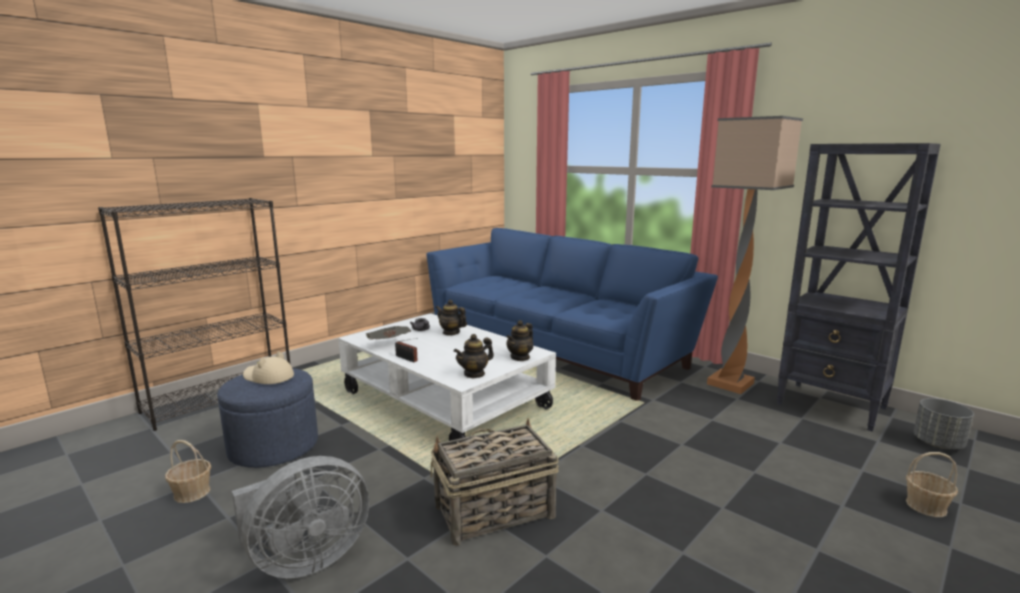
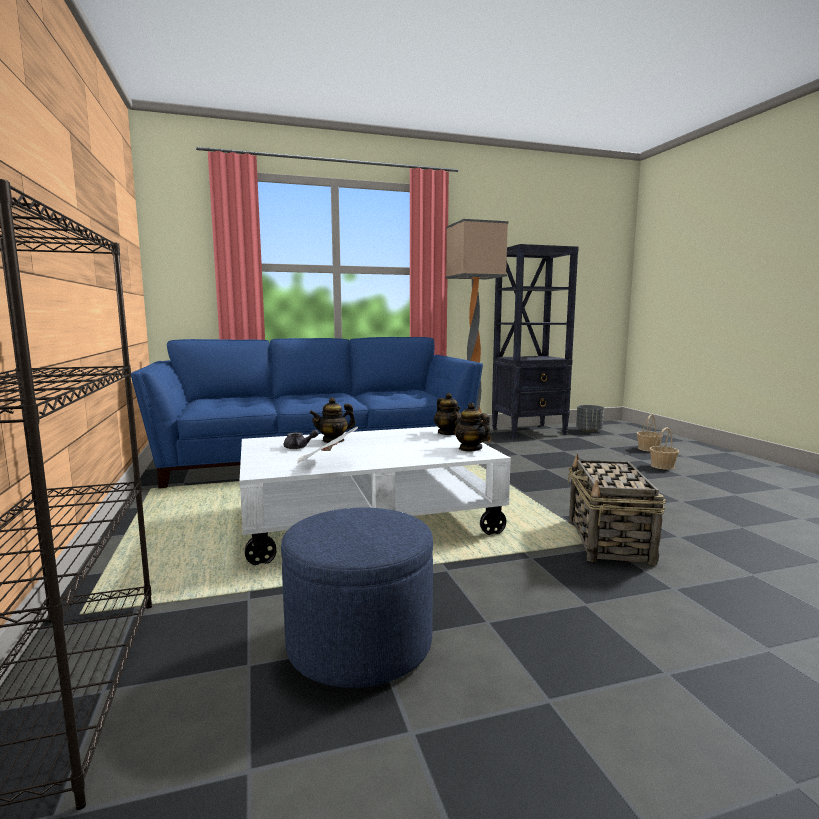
camera: 60 degrees left, 5 degrees down
basket [165,440,211,503] -> basket moved to [649,427,679,470]
grey fan [232,456,369,578] -> none
beige hat [243,351,294,384] -> none
radio [395,338,418,362] -> none
teapot [454,334,494,378] -> teapot turned 150 degrees clockwise [454,403,490,451]

